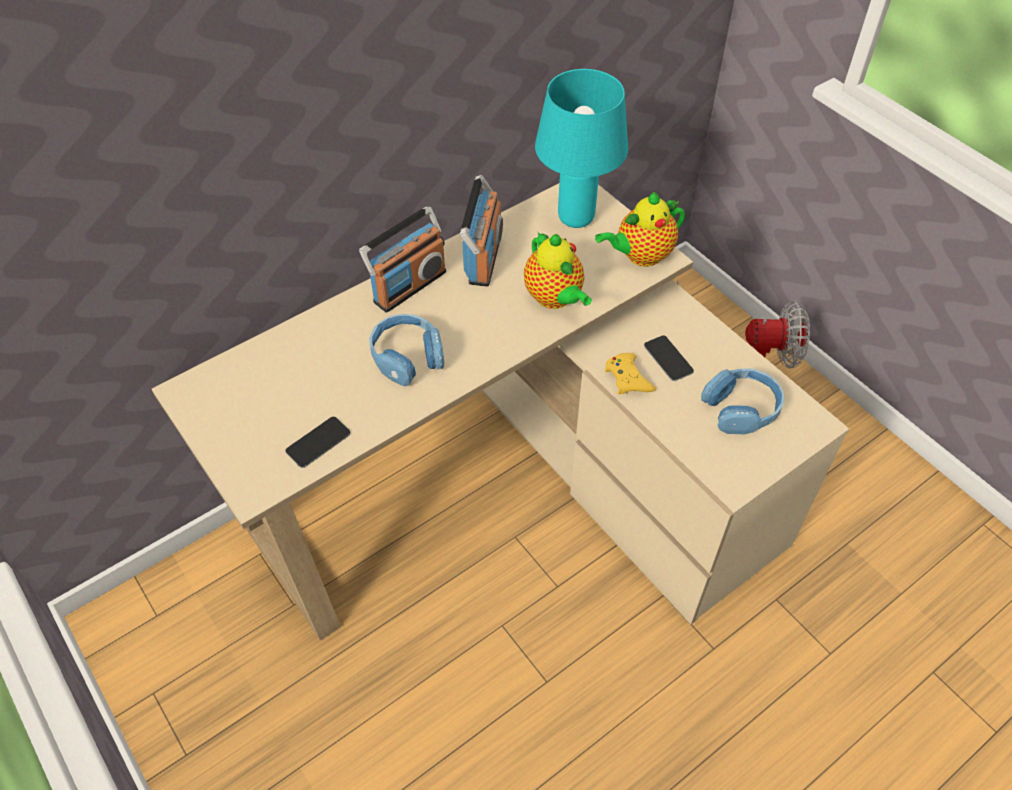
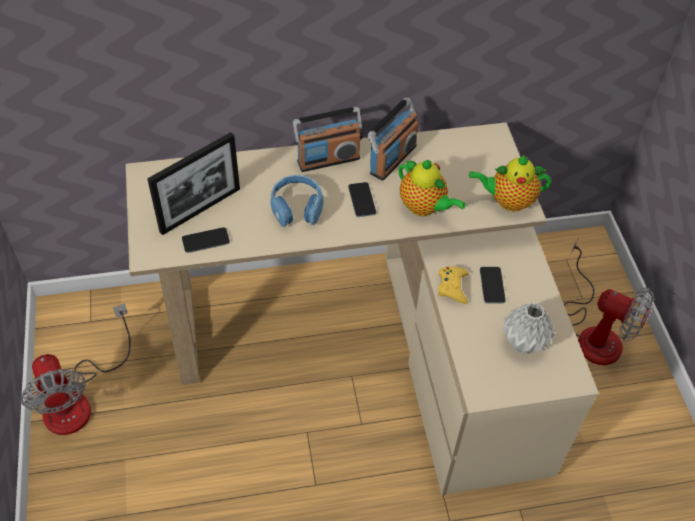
camera: 25 degrees right, 0 degrees up
teapot [524,232,592,309] -> teapot turned 45 degrees counterclockwise [398,160,466,216]
turquoise table lamp [535,69,628,228] -> none
blue headphones [701,368,785,434] -> grey vase [503,302,555,354]
none -> fan [21,303,131,435]
none -> picture frame [147,132,240,235]
none -> phone [348,182,376,217]

